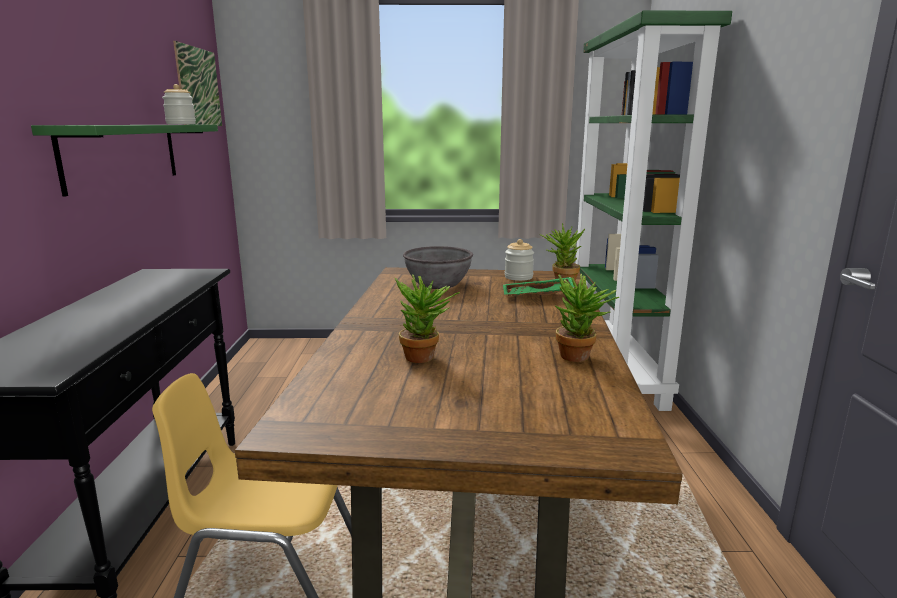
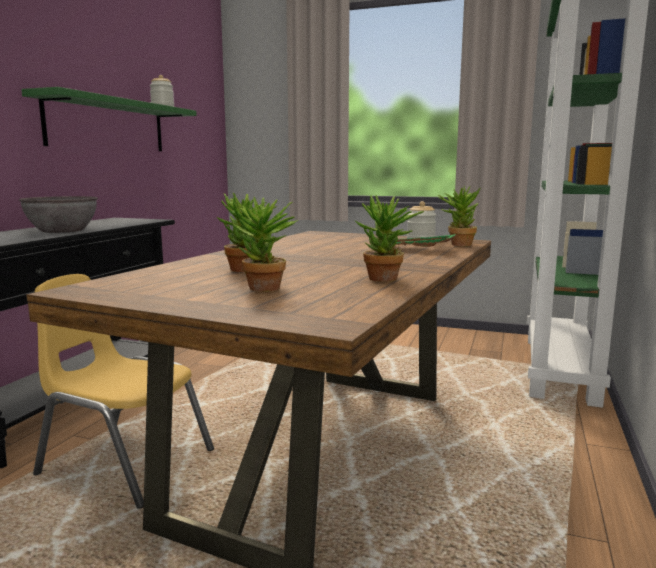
camera: 20 degrees right, 5 degrees down
picture [173,41,222,126] -> none
grey bowl [403,246,473,289] -> grey bowl moved to [19,196,98,233]
none -> potted plant [232,197,298,292]

